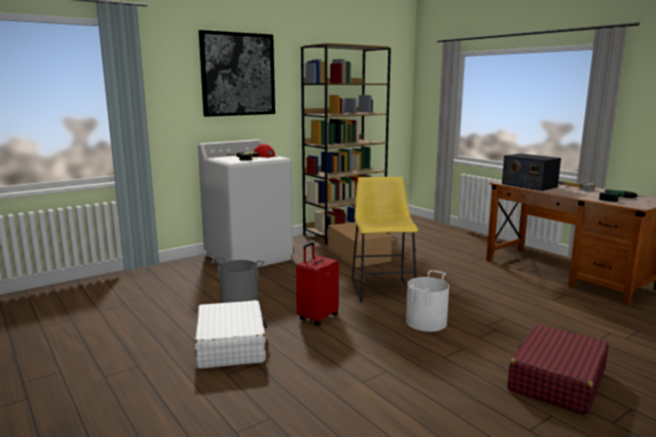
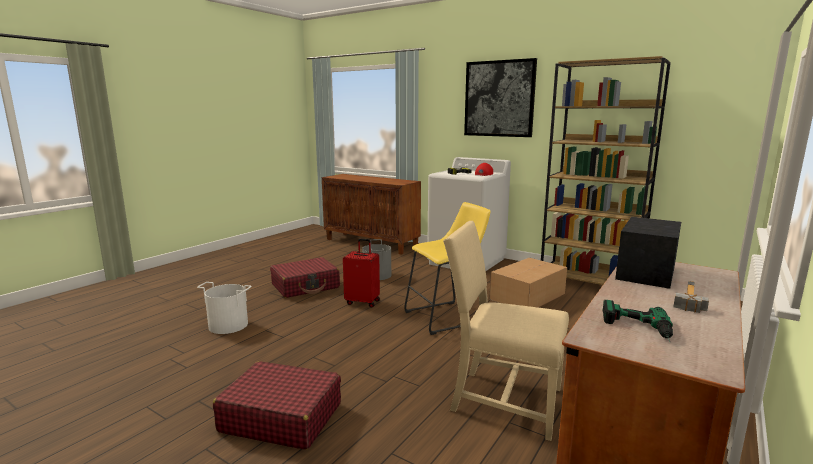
camera: 70 degrees right, 0 degrees up
white suitcase [195,300,268,369] -> red suitcase [270,257,340,298]
white bucket [406,270,449,332] -> white bucket moved to [197,282,252,334]
none -> brown cabinet [322,174,421,255]
none -> beige chair [443,221,569,441]

